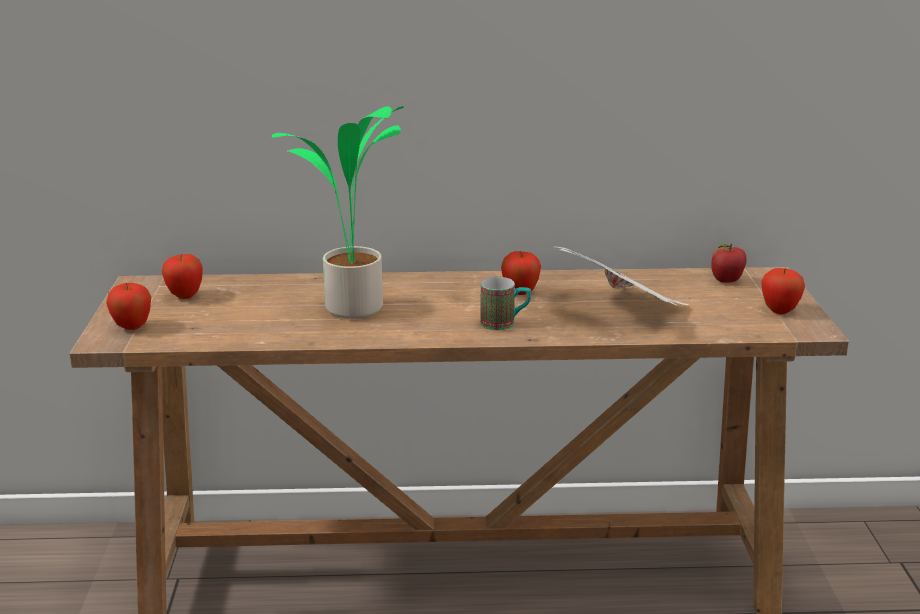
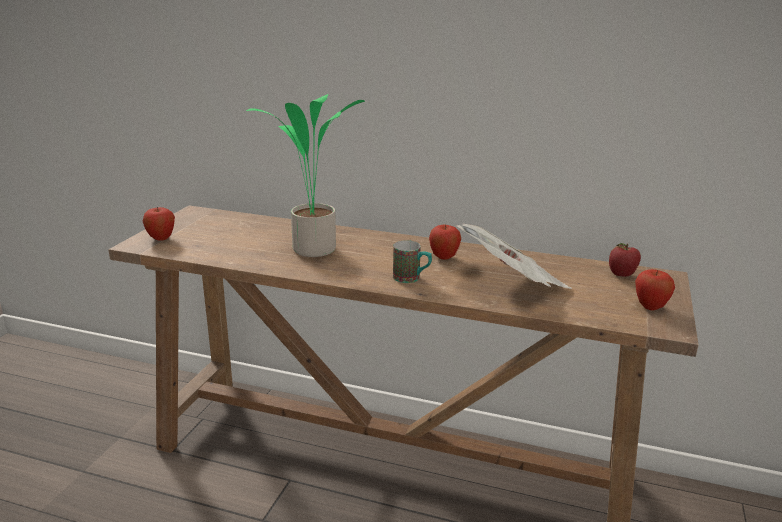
camera: 20 degrees right, 0 degrees up
apple [162,254,203,299] -> none

